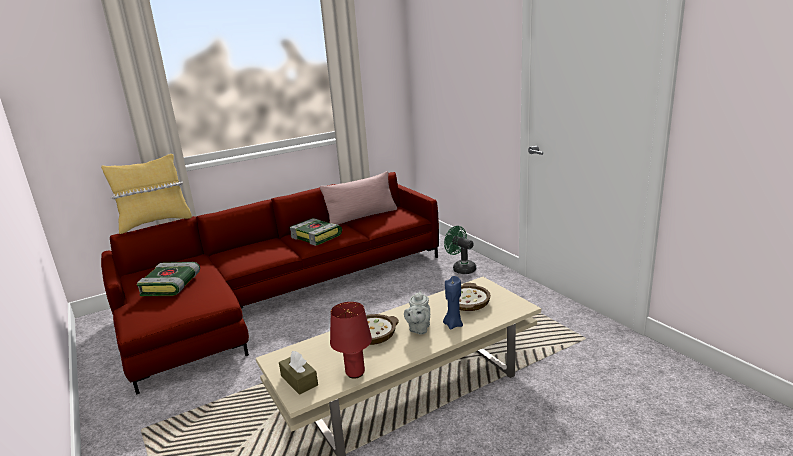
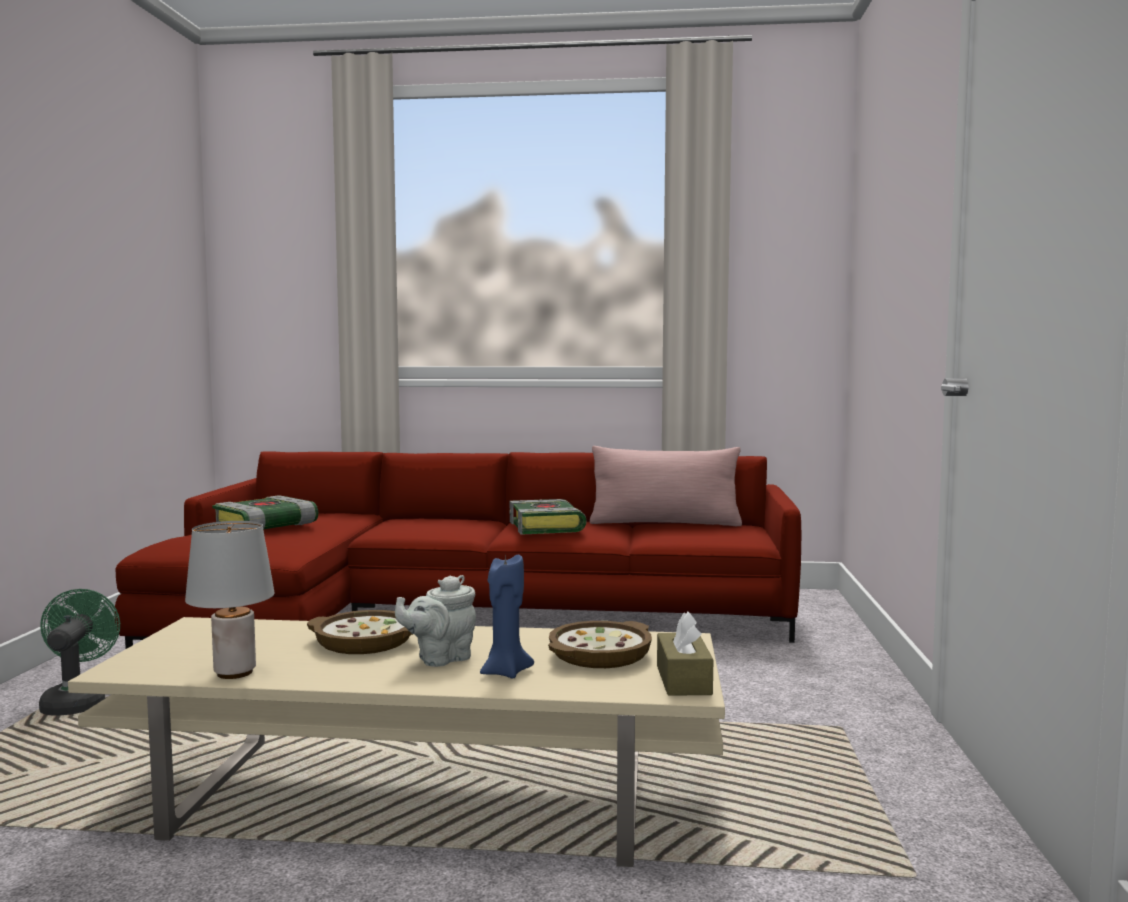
camera: 35 degrees right, 15 degrees down
yellow pillow [101,154,192,234] -> none
brown tissue box [279,351,318,395] -> brown tissue box moved to [657,612,713,696]
red table lamp [330,302,372,379] -> grey table lamp [185,521,274,679]
green fan [444,226,476,274] -> green fan moved to [39,589,120,715]

